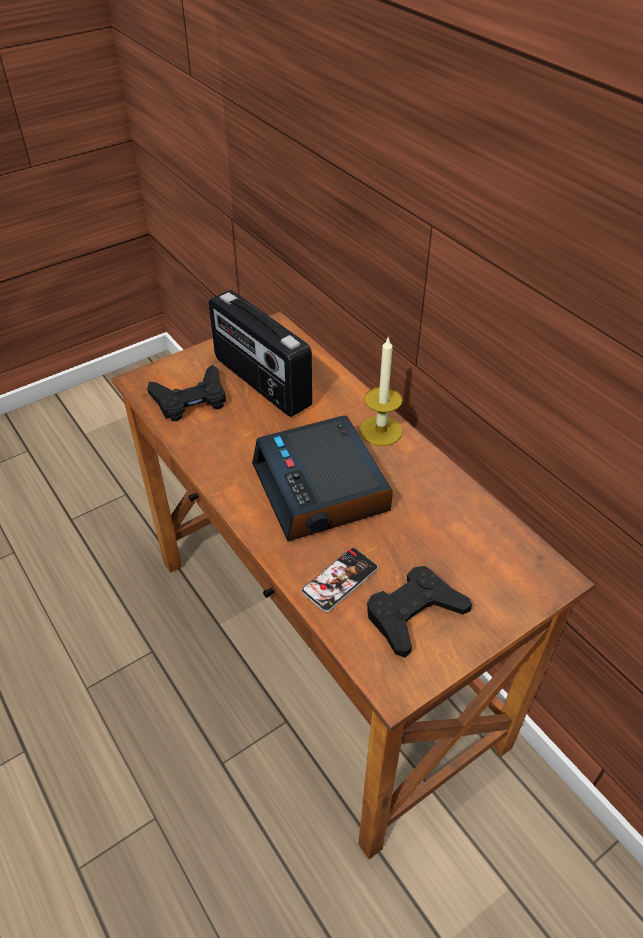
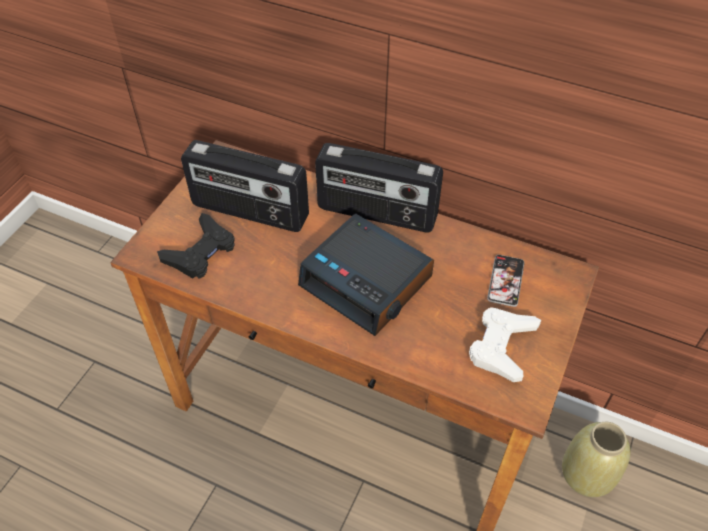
camera: 30 degrees left, 5 degrees up
phone [301,548,378,612] -> phone moved to [487,255,524,307]
candle [359,336,403,446] -> radio [315,143,443,233]
black game controller [367,566,472,658] -> white game controller [469,307,541,382]
none -> beige vase [562,422,631,497]

